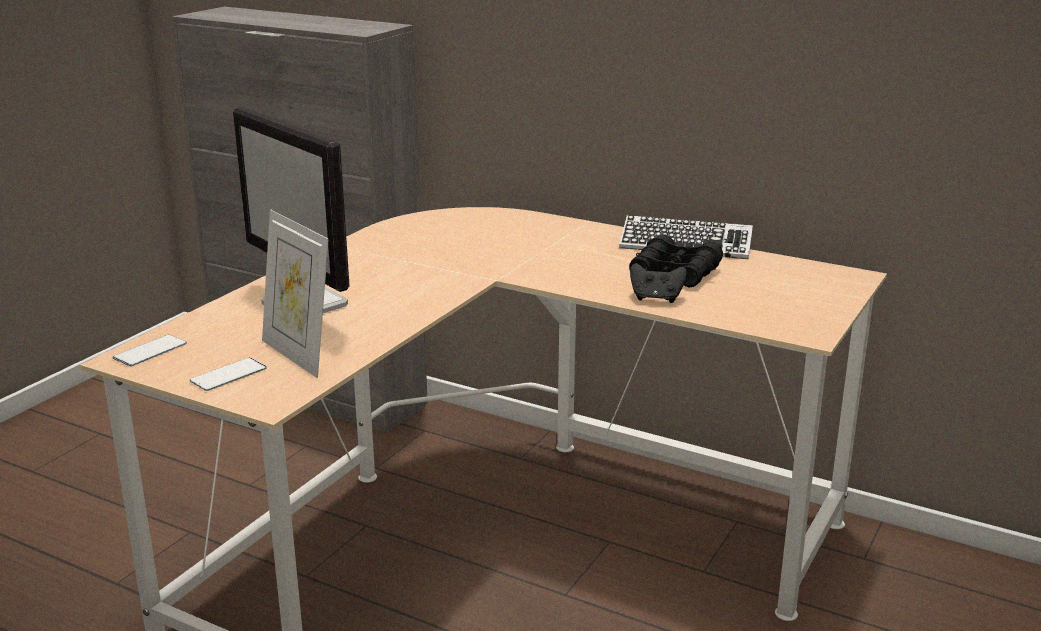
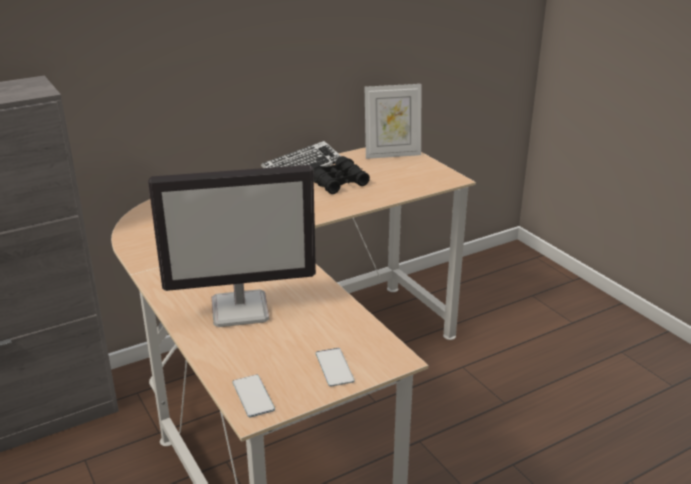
camera: 60 degrees left, 5 degrees up
picture frame [262,210,329,378] -> picture frame moved to [365,84,421,159]
black game controller [630,263,687,303] -> none

